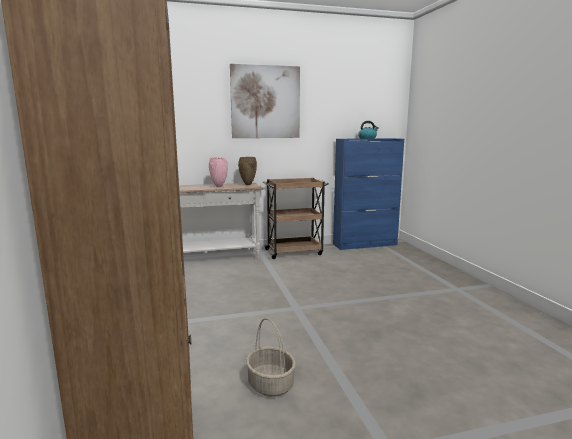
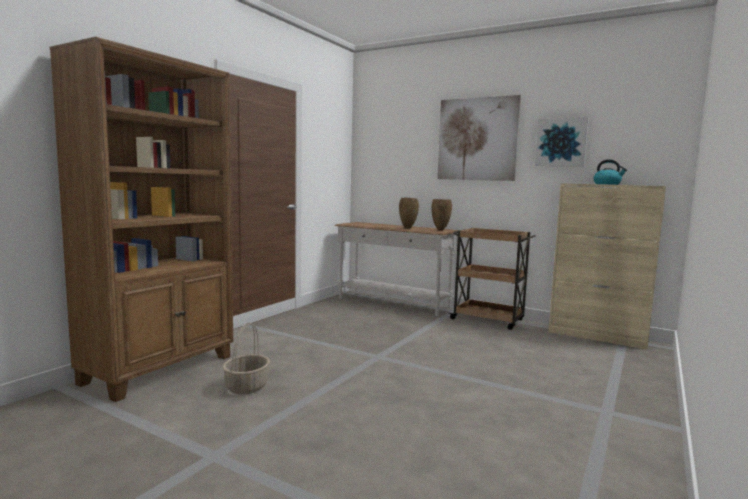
camera: 45 degrees right, 5 degrees down
pink vase [209,158,228,187] -> brown vase [399,198,419,229]
blue cabinet [333,138,404,250] -> beige cabinet [548,183,666,349]
none -> picture [535,117,589,166]

